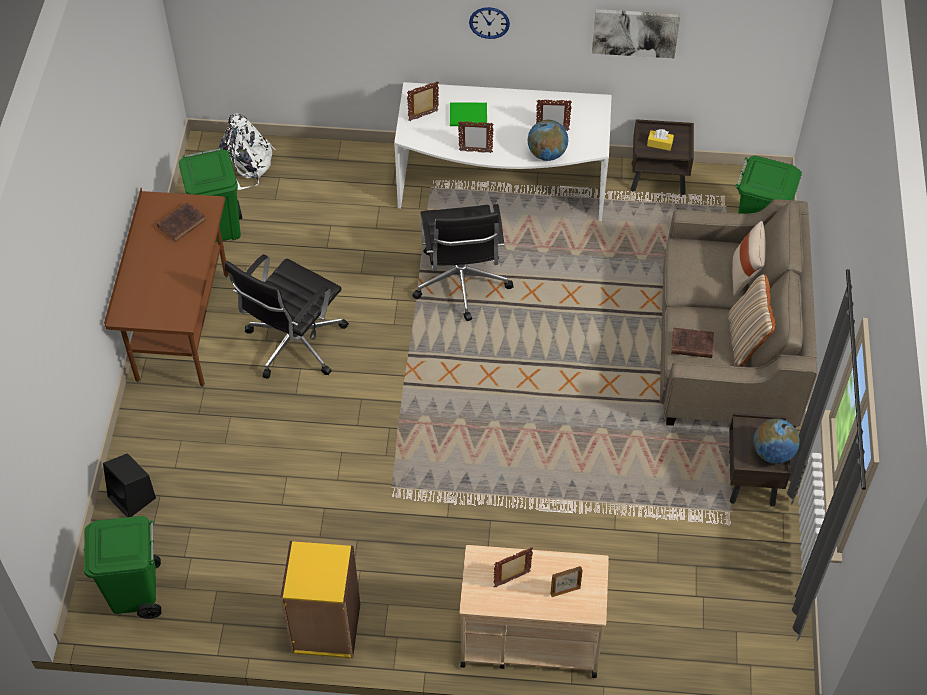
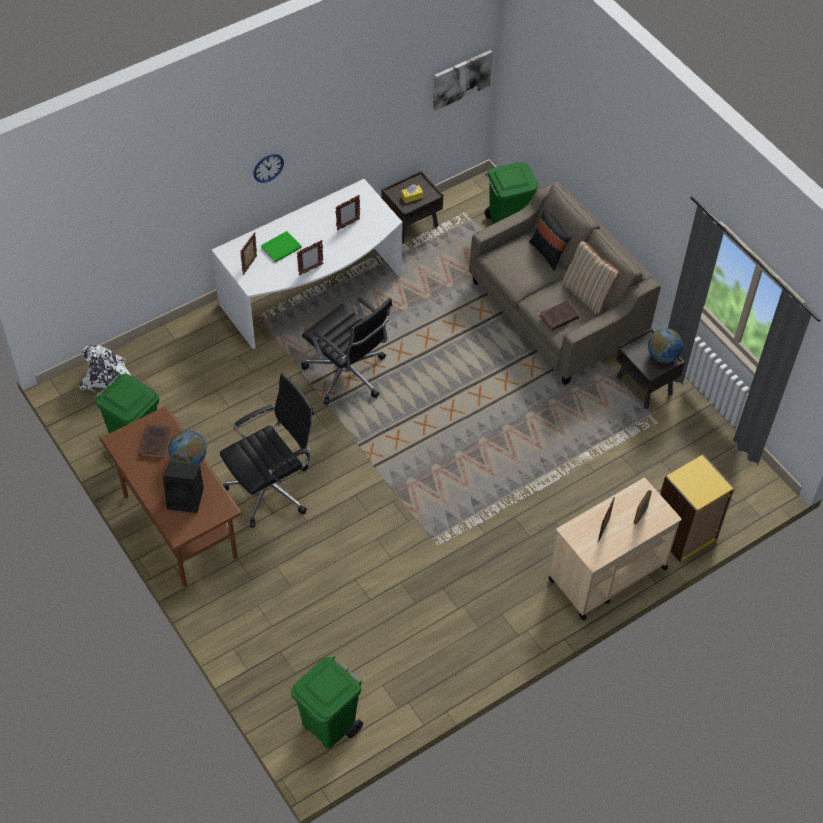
camera: 40 degrees left, 0 degrees up
black speaker [103,453,156,517] -> black speaker moved to [163,462,204,513]
black office chair [225,254,349,379] -> black office chair turned 120 degrees counterclockwise [220,373,314,528]
yellow bookcase [280,541,360,658] -> yellow bookcase moved to [660,454,735,562]
globe [528,120,568,161] -> globe moved to [168,430,207,465]
picture [592,9,680,58] -> picture moved to [433,50,493,111]
beige pillow [732,221,766,296] -> black pillow [529,208,572,271]

